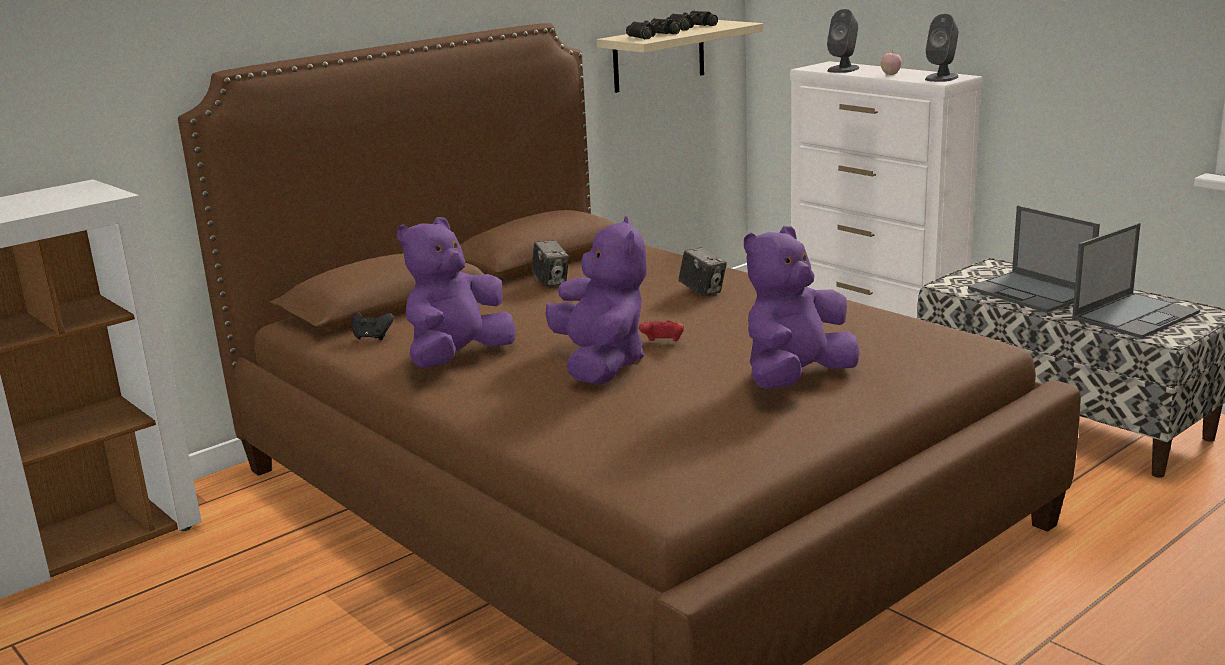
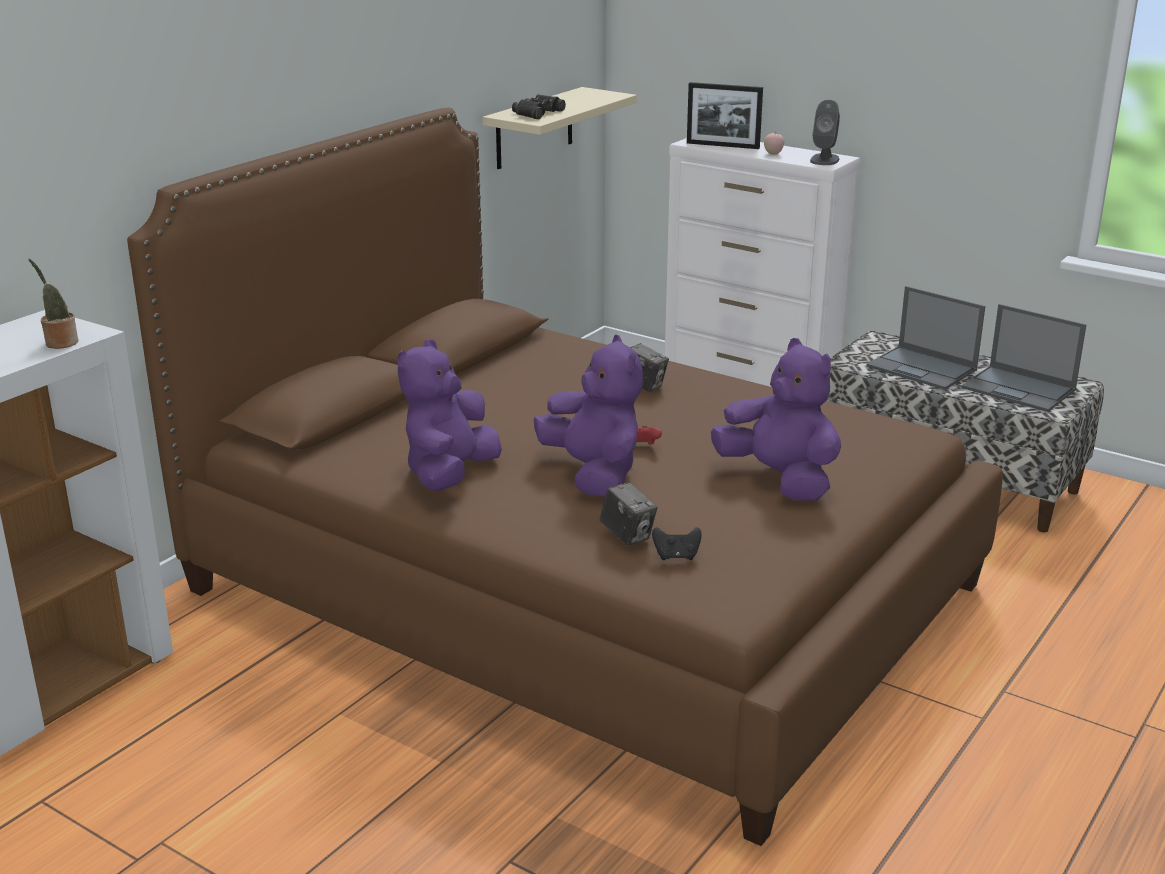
camera: 15 degrees left, 5 degrees up
black game controller [352,312,394,340] -> black game controller moved to [652,527,702,560]
camera [532,240,569,287] -> camera moved to [600,482,657,546]
black binoculars [667,10,718,31] -> none
purple plush toy [744,226,860,389] -> purple plush toy turned 105 degrees clockwise [711,338,841,501]
grey speaker [827,9,859,73] -> picture frame [687,82,763,149]
laptop [1072,223,1200,339] -> laptop turned 90 degrees clockwise [961,304,1087,412]
none -> potted plant [29,259,78,349]

